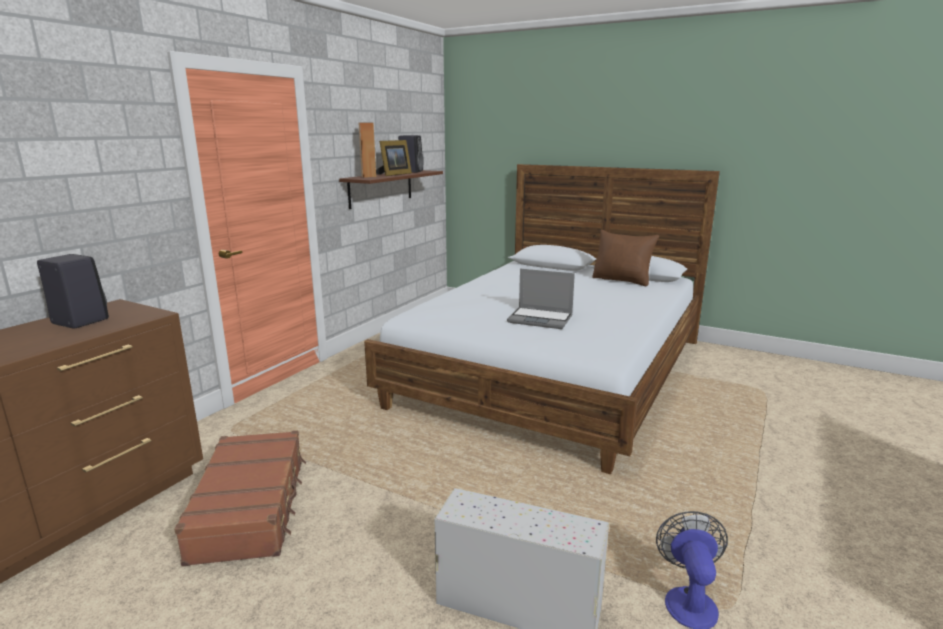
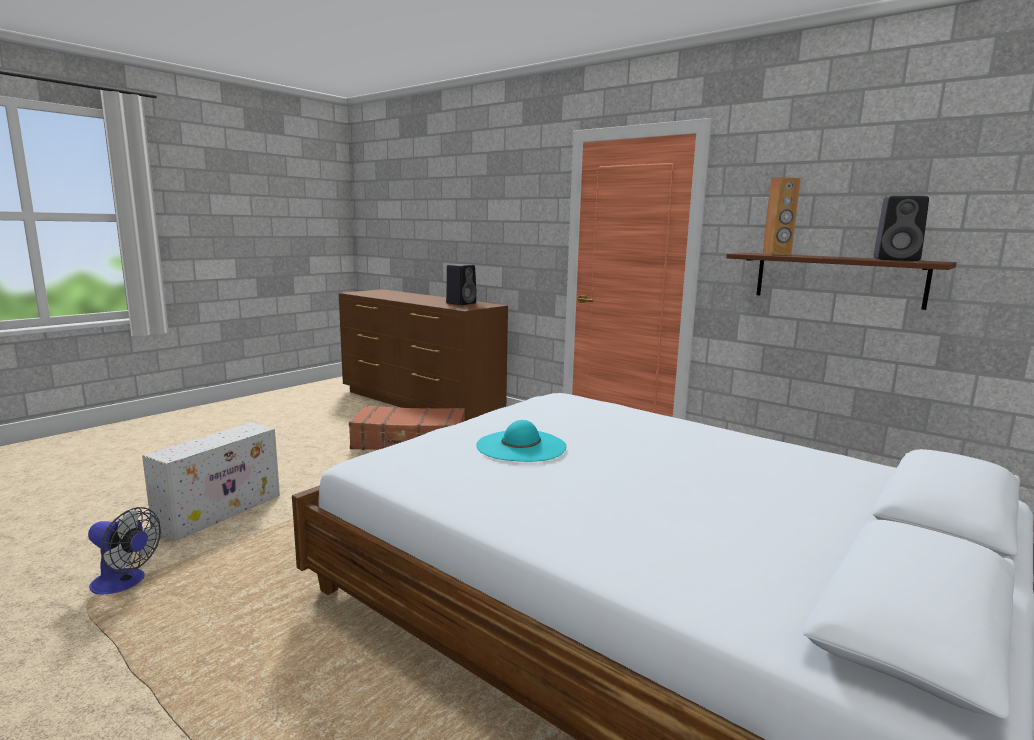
camera: 100 degrees right, 5 degrees down
picture frame [376,140,412,176] -> none
laptop [507,269,575,329] -> turquoise hat [476,420,567,462]
brown pillow [592,230,659,286] -> none

